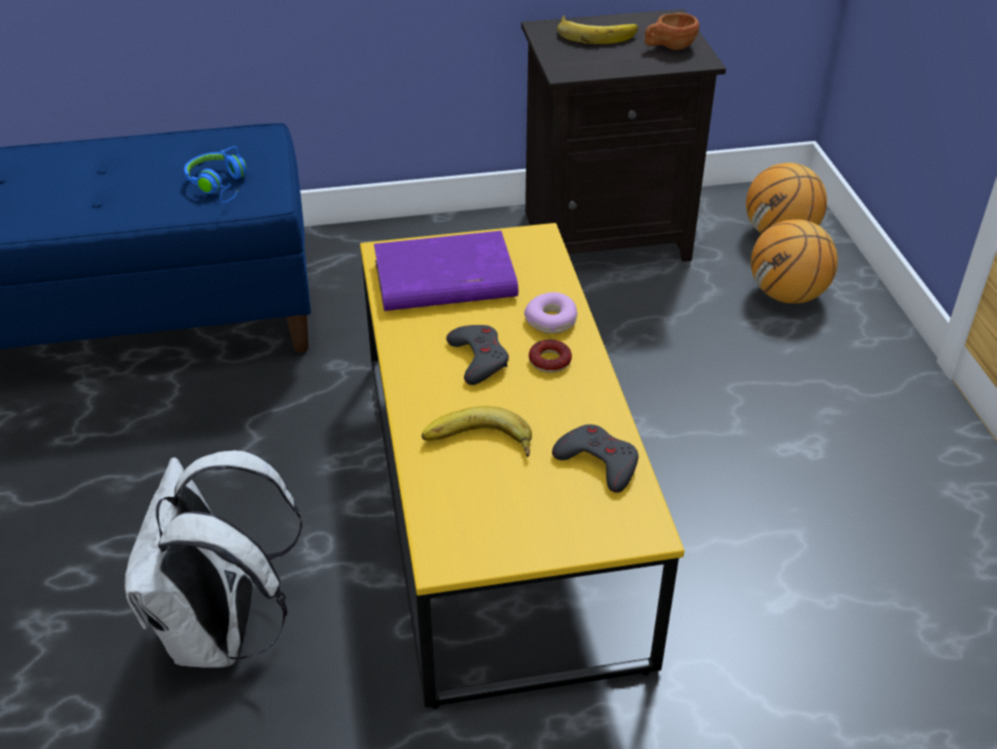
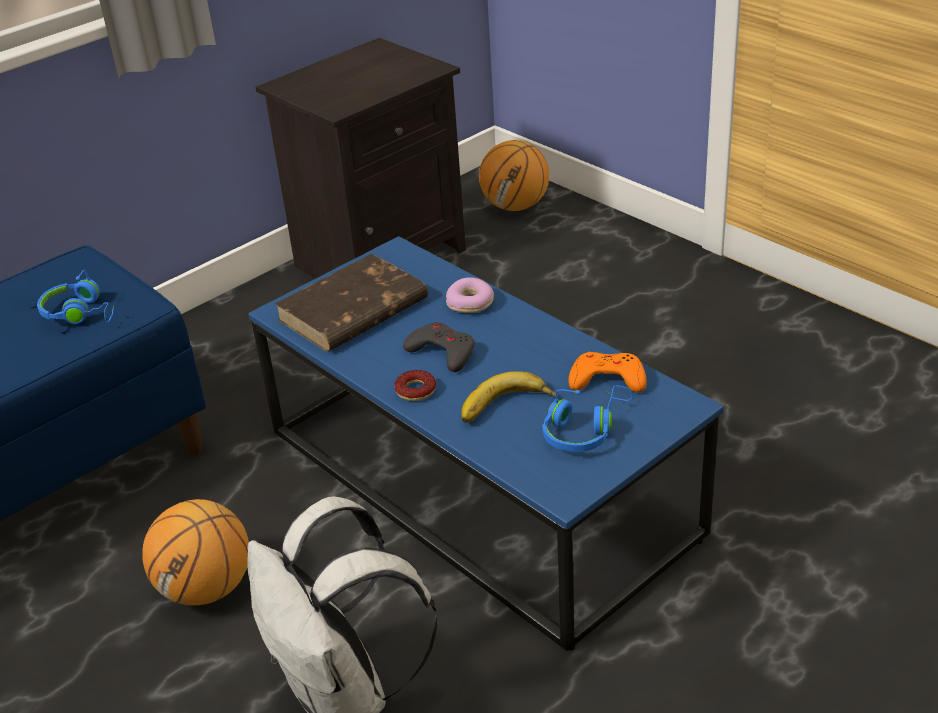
camera: 30 degrees left, 5 degrees down
yellow coffee table [360,223,684,709] -> blue coffee table [249,236,724,651]
purple book [374,231,518,311] -> brown book [274,254,428,352]
donut [529,339,572,373] -> donut moved to [395,370,436,401]
grey game controller [552,424,639,493] -> orange game controller [568,352,647,392]
banana [557,15,638,44] -> none
brown cup [645,13,699,50] -> none
basketball [751,219,838,304] -> basketball moved to [142,499,249,605]
none -> blue headphones [542,386,633,452]

